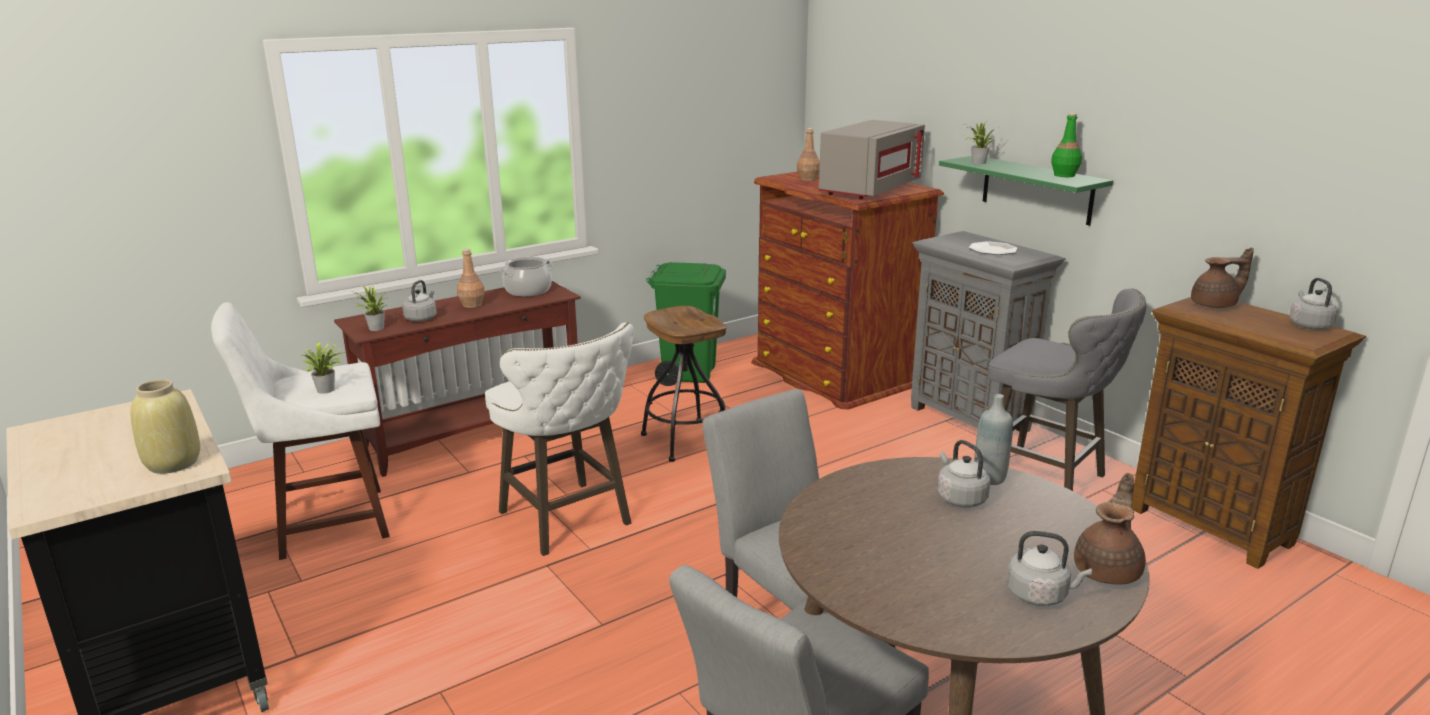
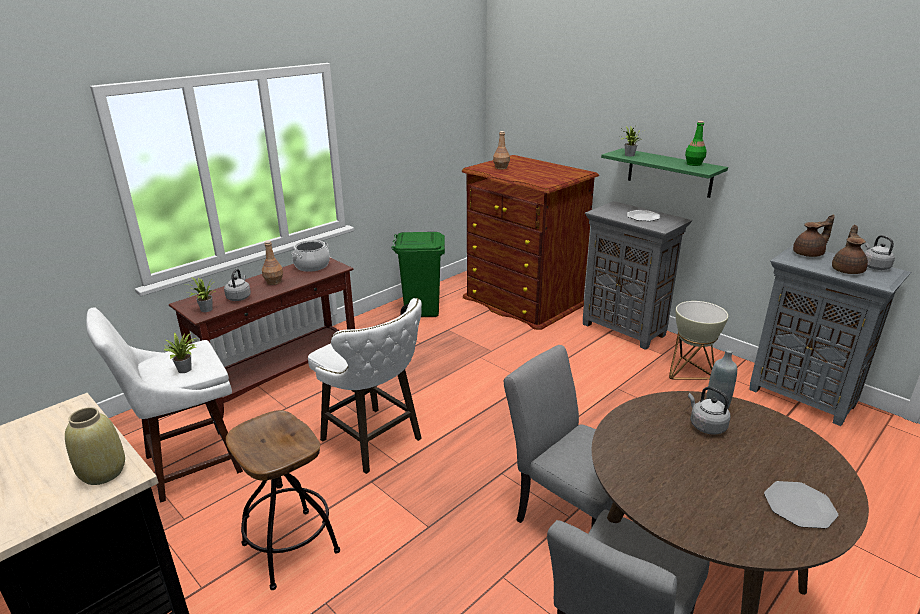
camera: 10 degrees left, 5 degrees up
brown stool [641,306,727,462] -> brown stool moved to [226,410,340,590]
grey microwave [819,120,925,200] -> none
grey stool [988,289,1146,491] -> planter [669,301,728,380]
grey kettle [1006,531,1092,606] -> plate [764,481,838,529]
brown teapot [1074,473,1146,585] -> brown teapot moved to [832,225,868,274]
brown cabinet [1132,297,1366,569] -> grey cabinet [749,244,911,426]

